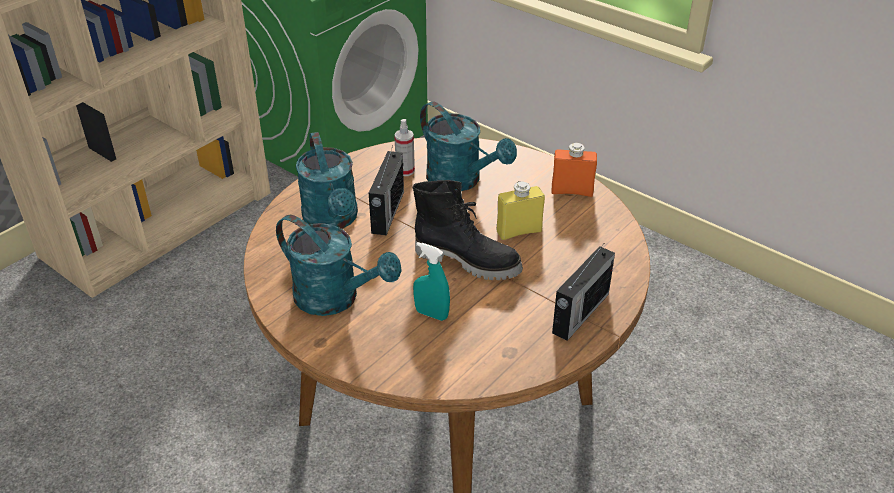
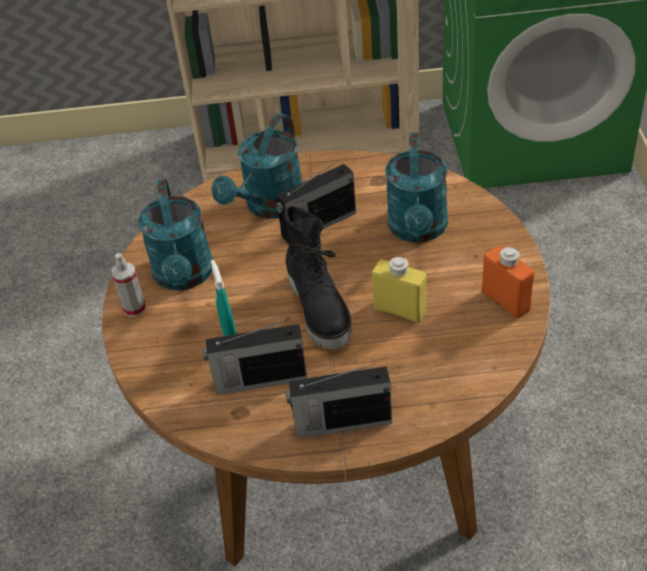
camera: 50 degrees right, 5 degrees up
spray bottle [394,119,415,176] -> spray bottle moved to [112,253,146,317]
none -> radio [203,321,307,395]

